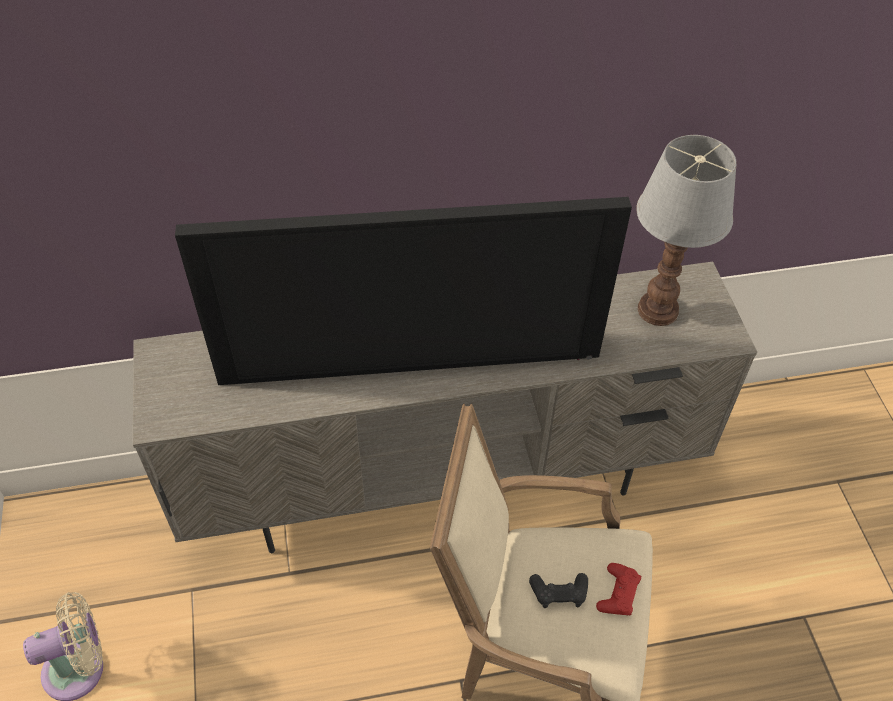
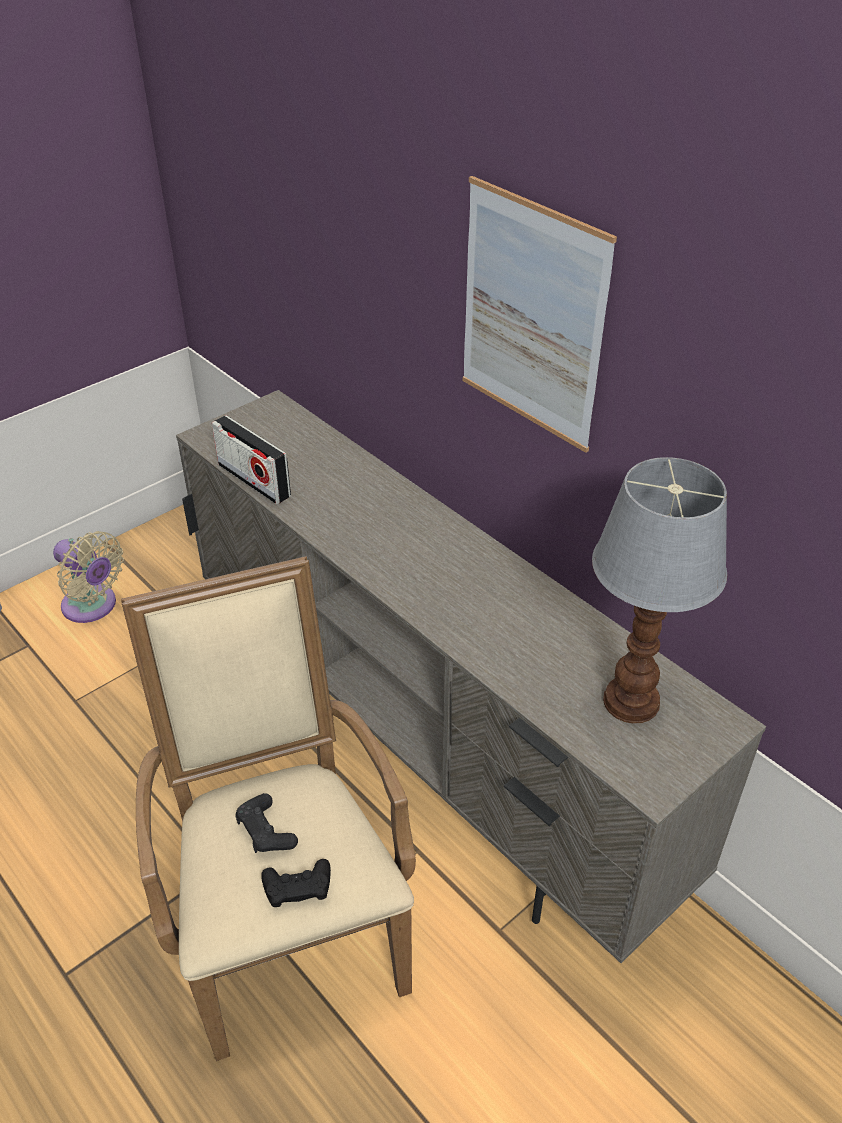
camera: 60 degrees right, 10 degrees down
television [175,197,632,385] -> none
red game controller [596,563,641,616] -> black game controller [261,859,331,907]
none -> radio [212,415,291,504]
none -> picture [463,176,617,453]

